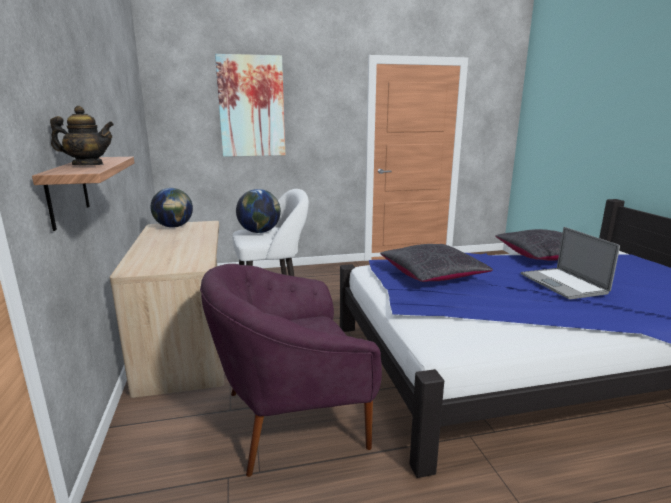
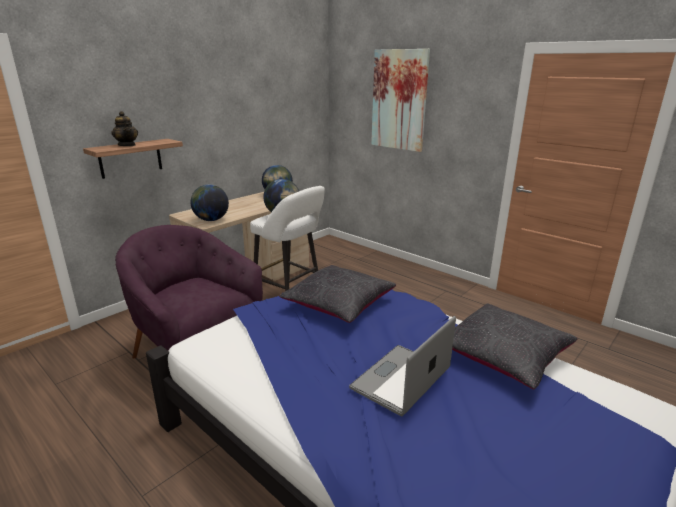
camera: 55 degrees right, 5 degrees up
none -> globe [190,184,229,221]

